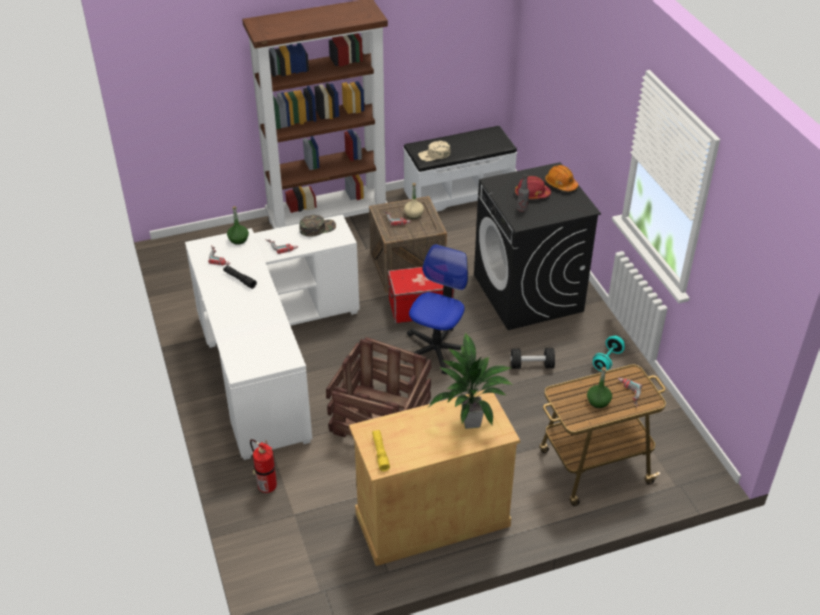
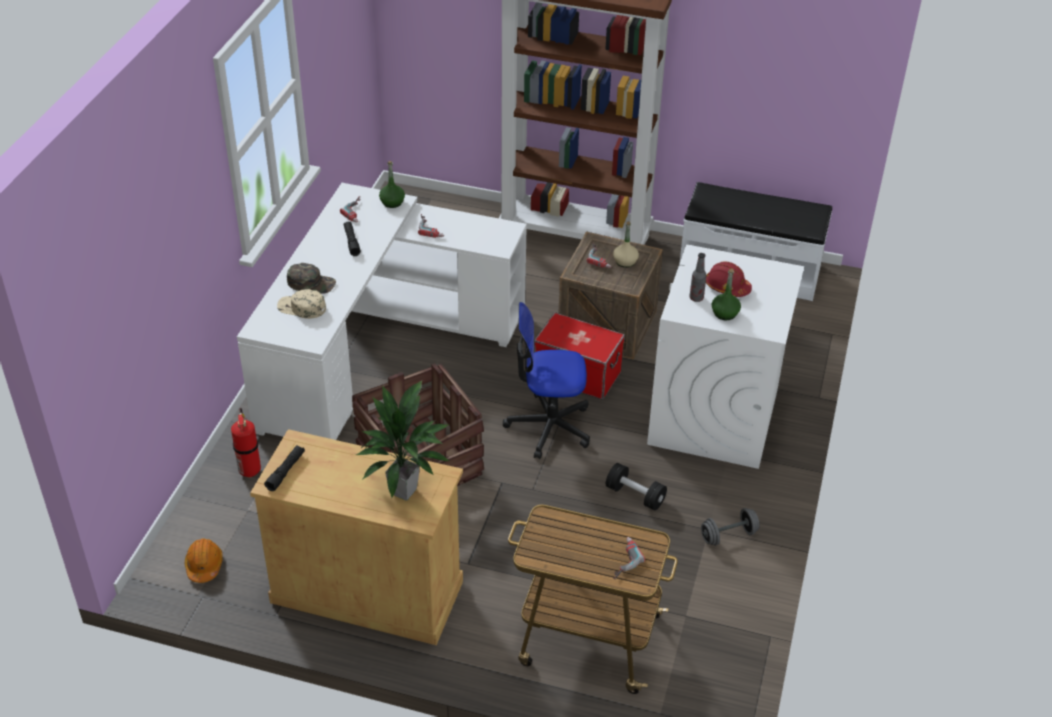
camera: 35 degrees right, 0 degrees up
green cap [299,215,336,237] -> green cap moved to [287,263,336,294]
yellow flashlight [372,430,390,472] -> black flashlight [264,445,305,491]
office chair [405,244,468,375] -> office chair turned 150 degrees counterclockwise [503,302,590,459]
beige cap [418,141,451,161] -> beige cap moved to [277,289,326,319]
black washing machine [474,162,601,330] -> white washing machine [647,245,804,469]
orange hard hat [545,165,578,191] -> orange hard hat moved to [185,538,223,583]
green bottle [587,367,612,408] -> green bottle moved to [712,269,741,320]
turquoise dumbbell [593,336,625,371] -> grey dumbbell [701,508,760,546]

